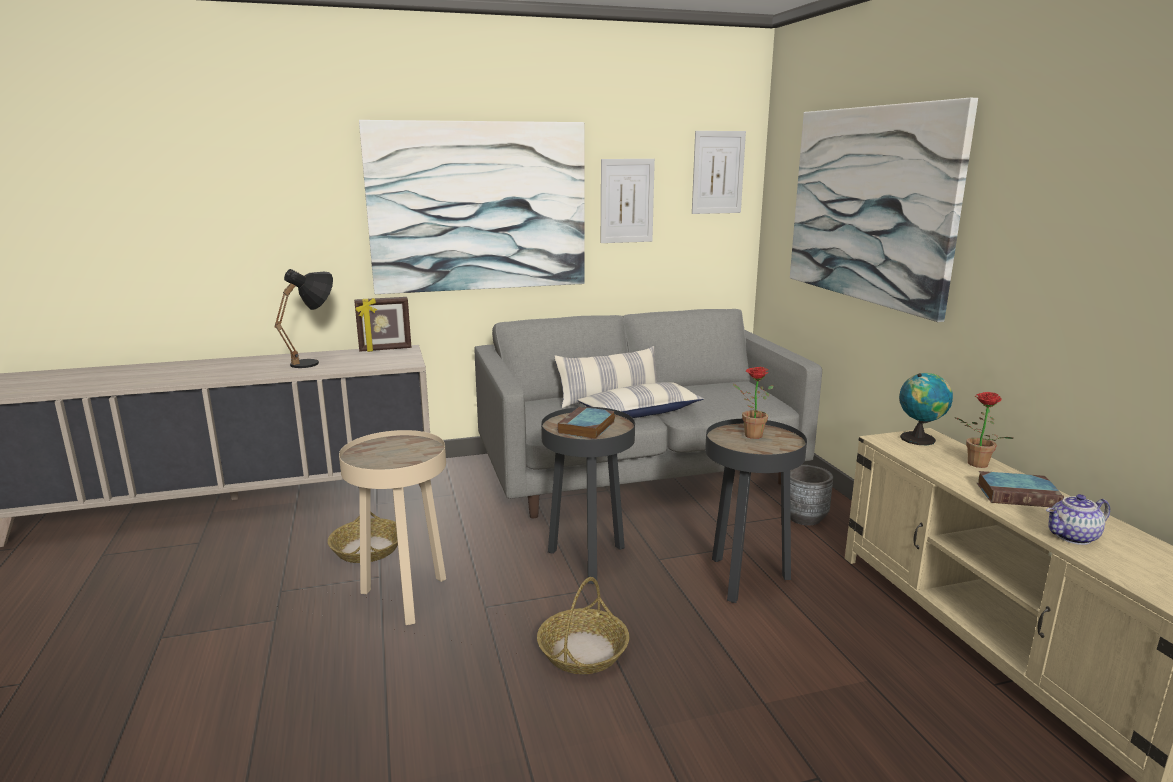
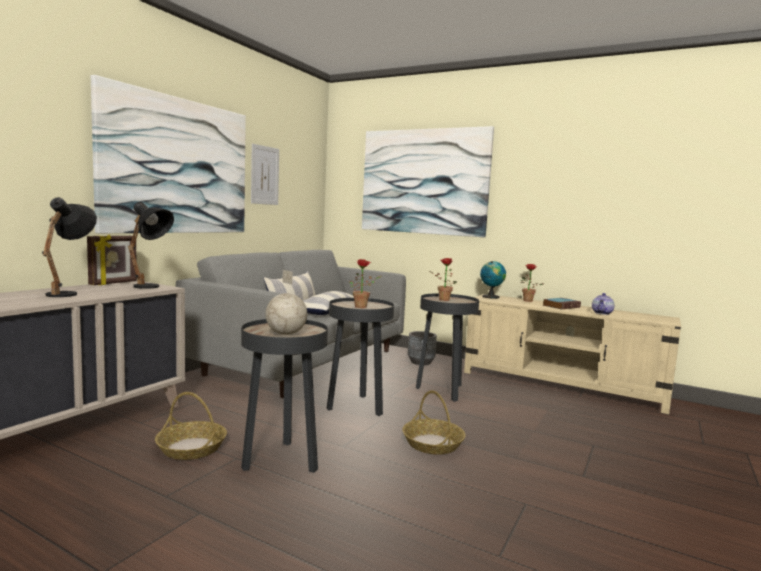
camera: 45 degrees left, 10 degrees down
beige side table [339,430,446,625] -> black side table [241,319,328,473]
book [557,406,615,439] -> potted plant [349,259,382,308]
picture [692,131,746,214] -> none
none -> black table lamp [128,202,174,289]
none -> globe [265,270,307,335]

